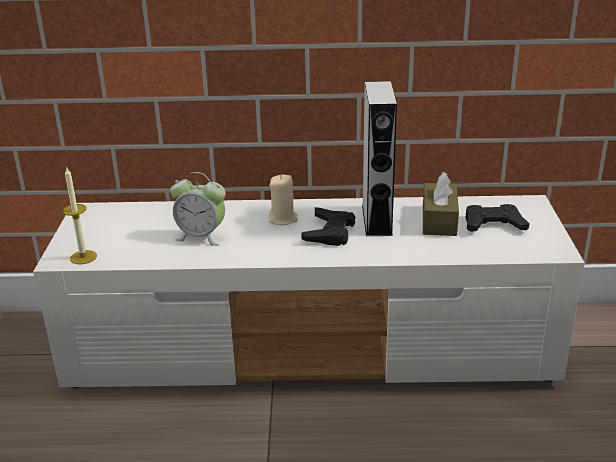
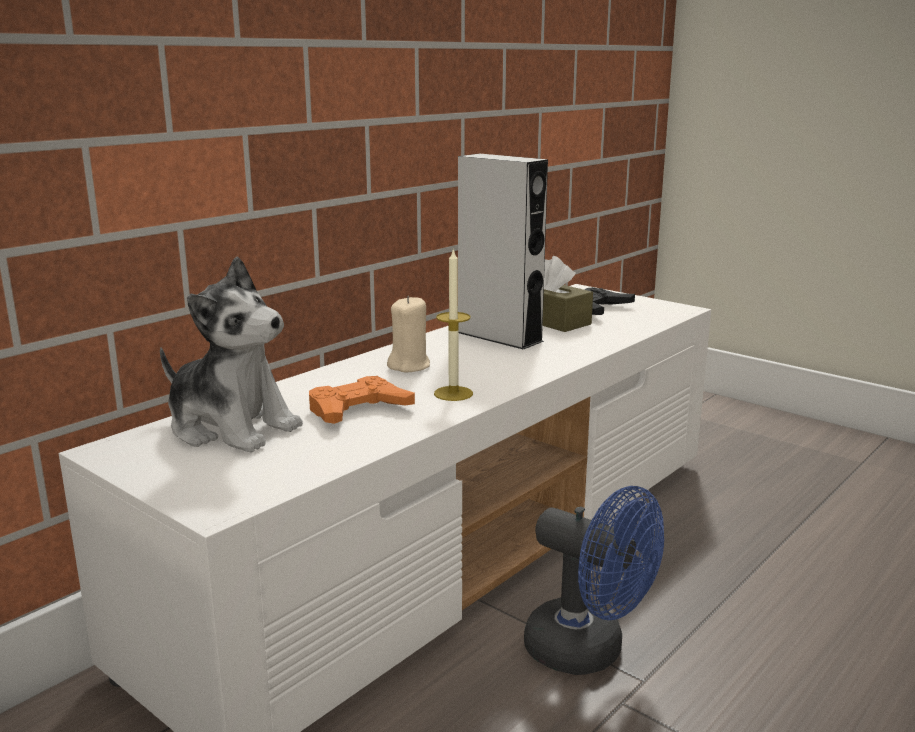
camera: 50 degrees left, 10 degrees down
candle [63,166,97,264] -> candle moved to [434,248,473,401]
alarm clock [170,172,226,246] -> orange game controller [309,376,415,424]
black game controller [301,207,355,246] -> none
none -> plush toy [160,256,303,453]
none -> blue fan [524,486,664,675]

